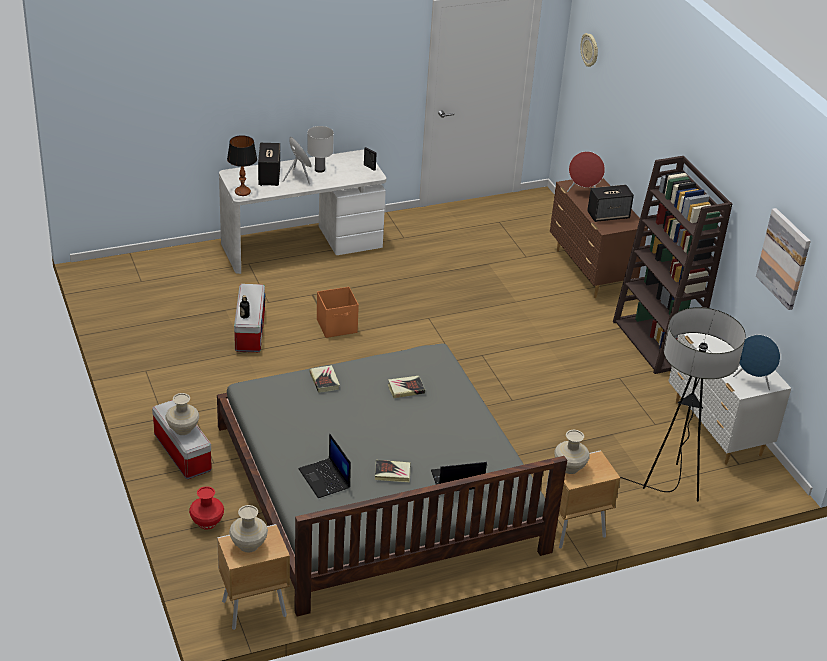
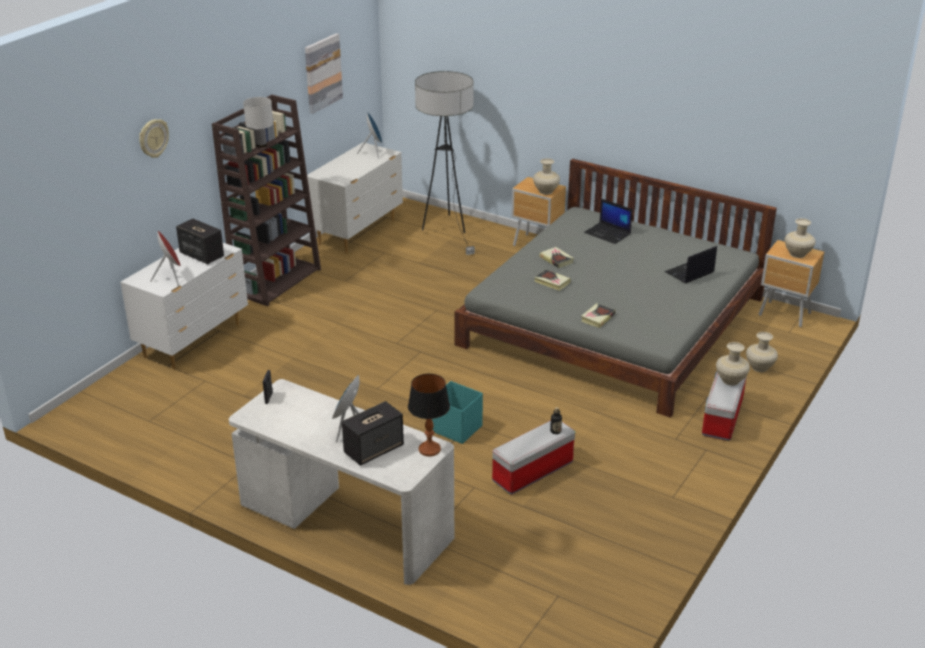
camera: 125 degrees left, 5 degrees down
red vase [189,486,224,530] -> beige vase [746,332,778,372]
laptop [298,433,351,498] -> laptop turned 150 degrees counterclockwise [665,246,717,284]
white table lamp [307,126,334,173] -> white table lamp moved to [243,97,273,147]
orange storage box [317,287,359,338] -> turquoise storage box [432,381,483,444]
book [375,460,410,482] -> book moved to [539,247,574,268]
brown dresser [550,178,648,298] -> white dresser [120,243,248,370]
wall clock [580,33,598,67] -> wall clock moved to [139,119,169,158]

